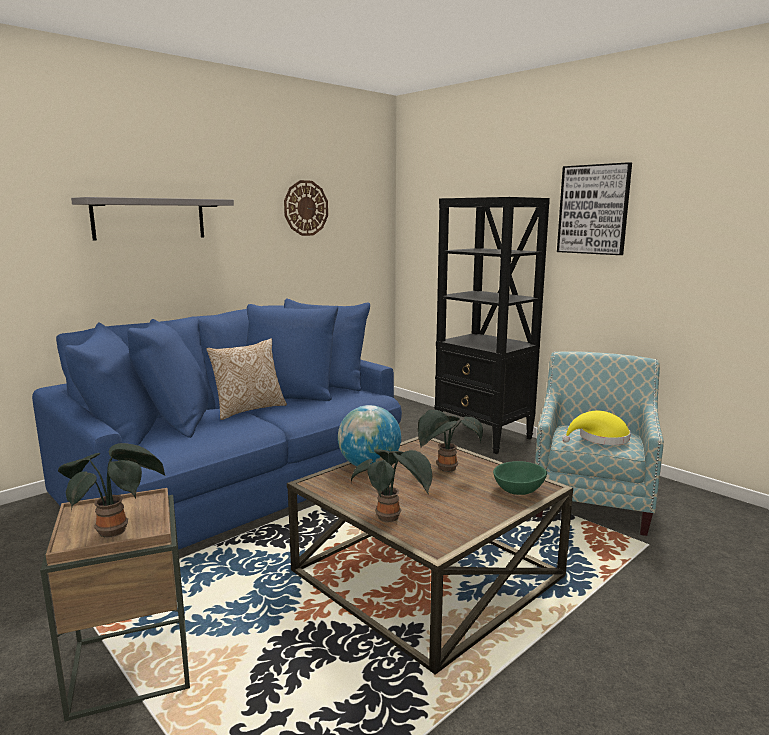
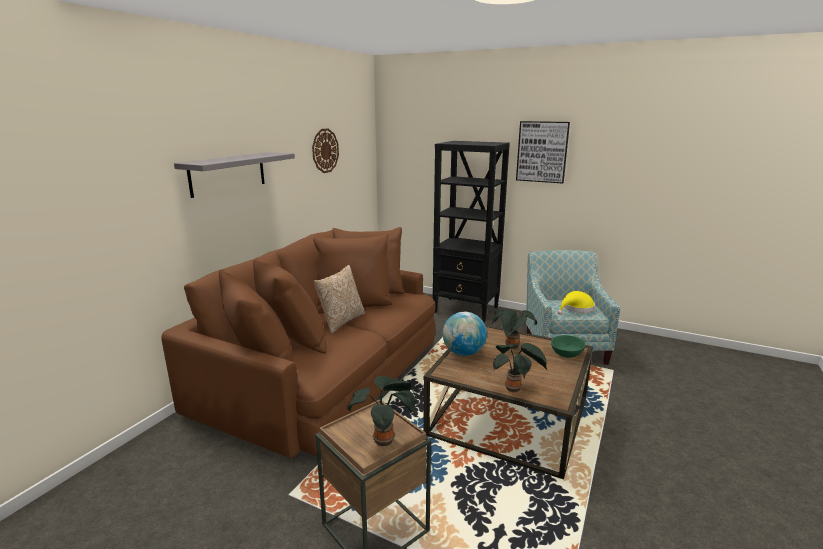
camera: 20 degrees left, 5 degrees up
blue sofa [32,298,402,550] -> brown sofa [161,227,435,458]

